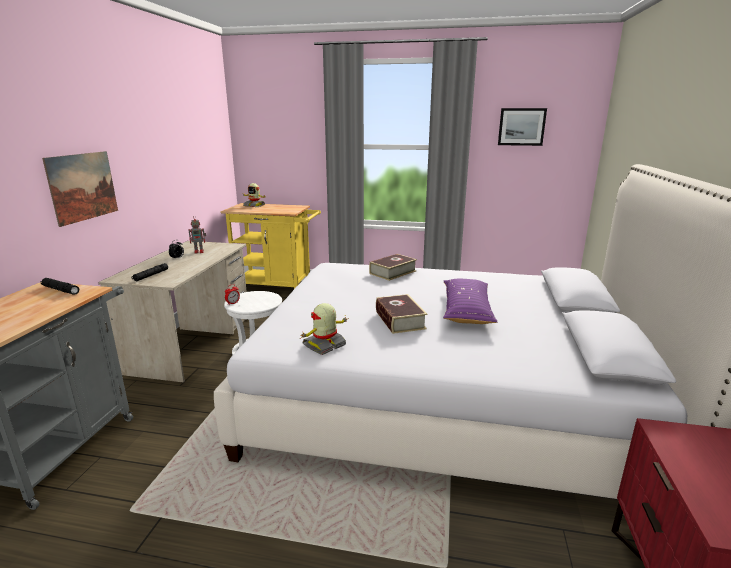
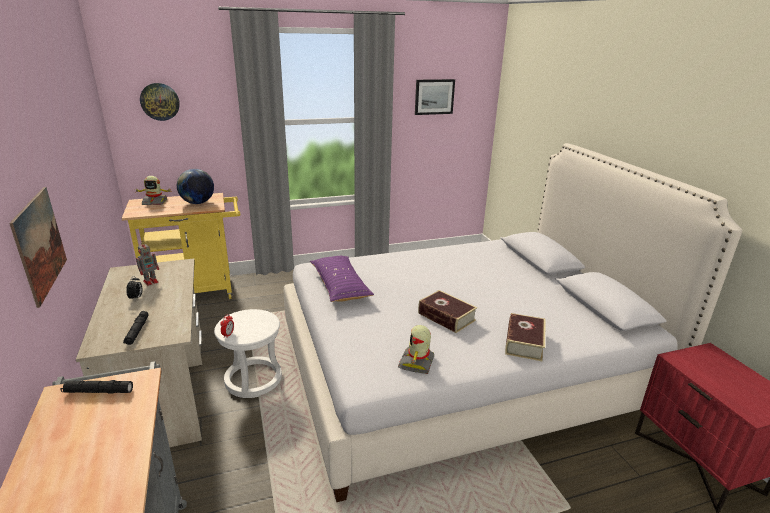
camera: 30 degrees left, 5 degrees up
book [369,254,417,281] -> book moved to [505,313,546,361]
purple pillow [443,279,498,324] -> purple pillow moved to [310,256,374,302]
none -> wall clock [140,83,180,121]
none -> globe [177,169,214,204]

